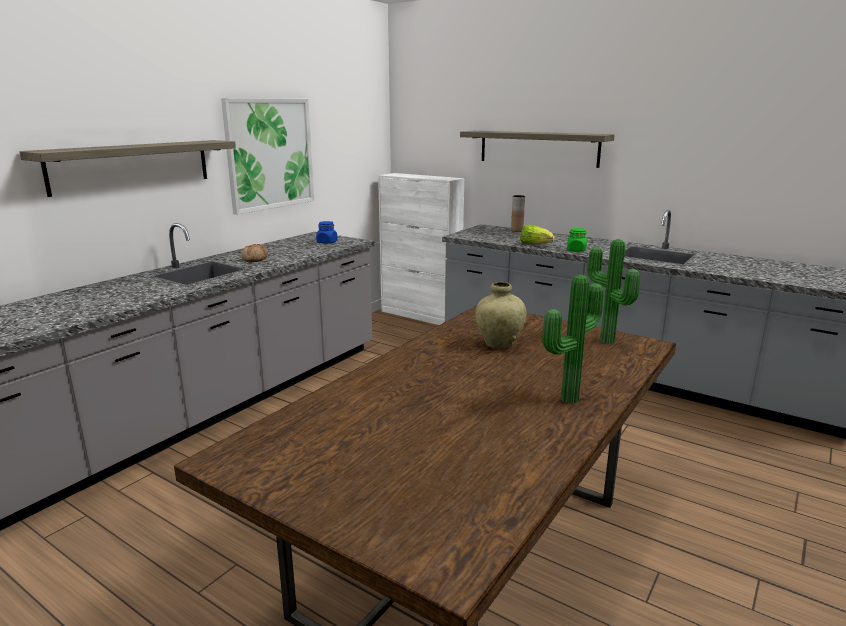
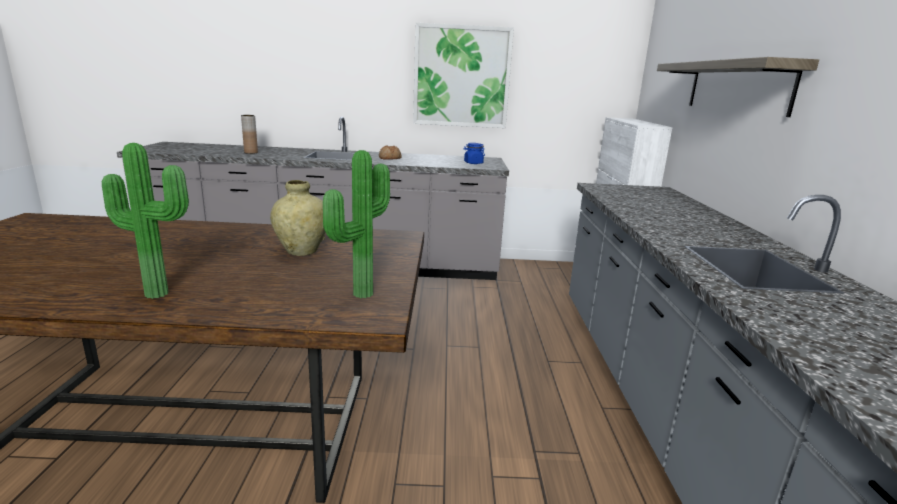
camera: 55 degrees right, 0 degrees up
shelf [19,140,236,197] -> none
brown vase [511,195,525,232] -> brown vase moved to [241,115,258,154]
lettuce [520,224,555,244] -> none
green jar [567,228,587,252] -> none

